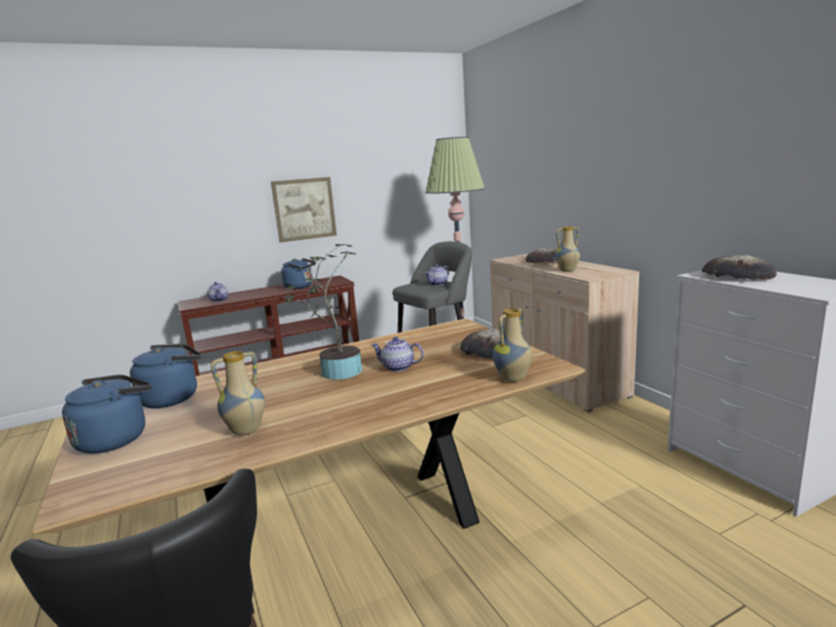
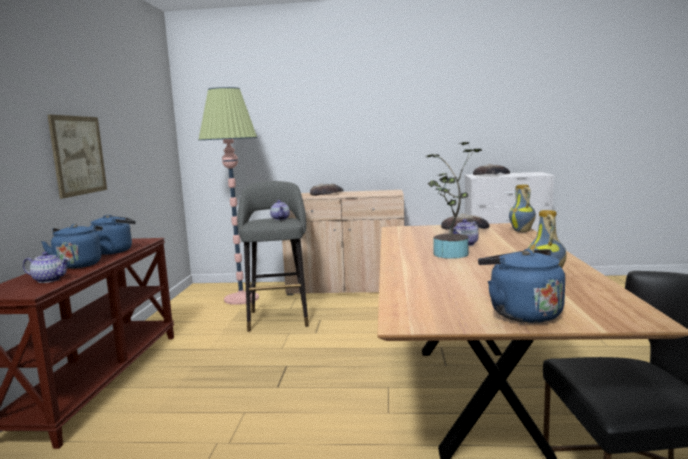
camera: 60 degrees left, 5 degrees down
blue kettle [130,344,201,408] -> blue kettle moved to [41,224,103,269]
vase [555,226,580,272] -> none

